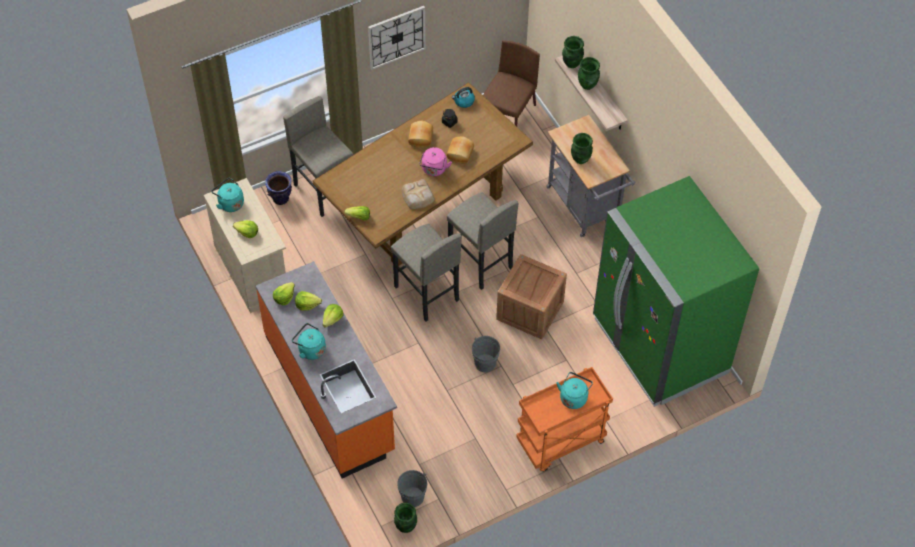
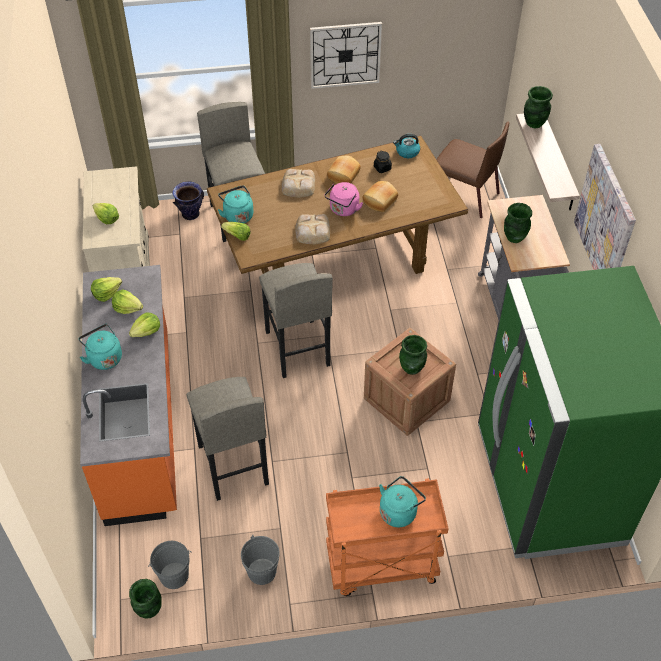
camera: 20 degrees right, 5 degrees down
turquoise kettle [211,178,244,212] -> turquoise kettle moved to [218,185,254,223]
grey stool [447,192,519,290] -> grey stool moved to [186,377,269,501]
grey bucket [472,336,500,373] -> grey bucket moved to [241,535,280,585]
brown chair [483,40,540,126] -> brown chair turned 75 degrees clockwise [436,121,509,218]
green vase [578,57,600,90] -> green vase moved to [399,335,427,375]
none -> bread [282,169,315,198]
none -> picture [574,144,636,270]

